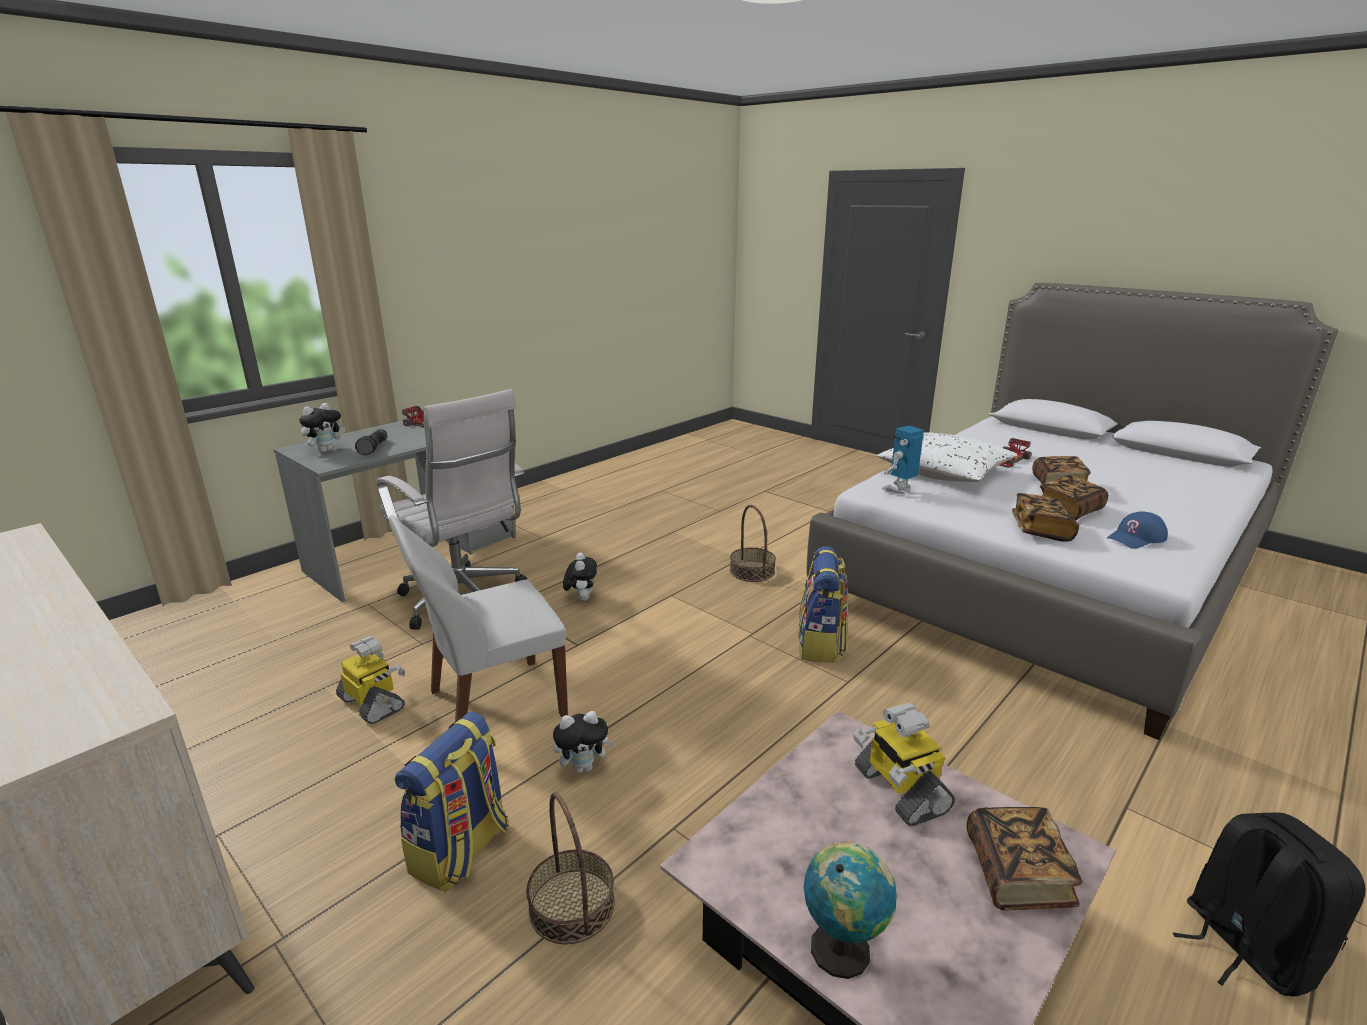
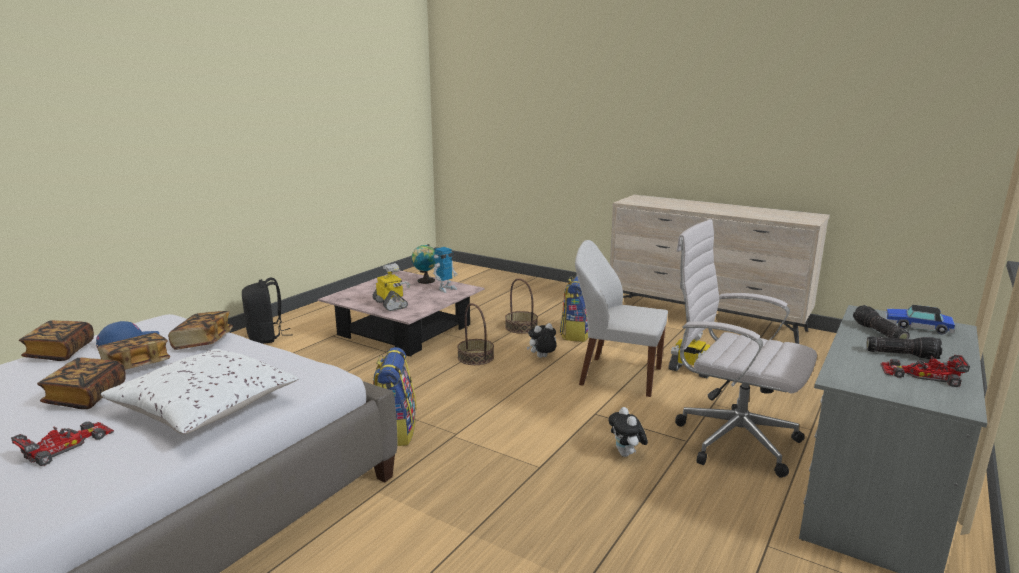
camera: 170 degrees right, 5 degrees down
plush toy [299,403,345,453] -> toy car [885,305,955,334]
white chair [389,516,568,721] -> white chair turned 120 degrees counterclockwise [575,240,668,397]
basket [730,505,776,582] -> basket moved to [457,303,494,365]
toy robot [881,426,924,494] -> toy robot moved to [433,247,457,293]
book [967,807,1083,911] -> book moved to [19,320,94,361]
none -> flashlight [866,336,942,359]

